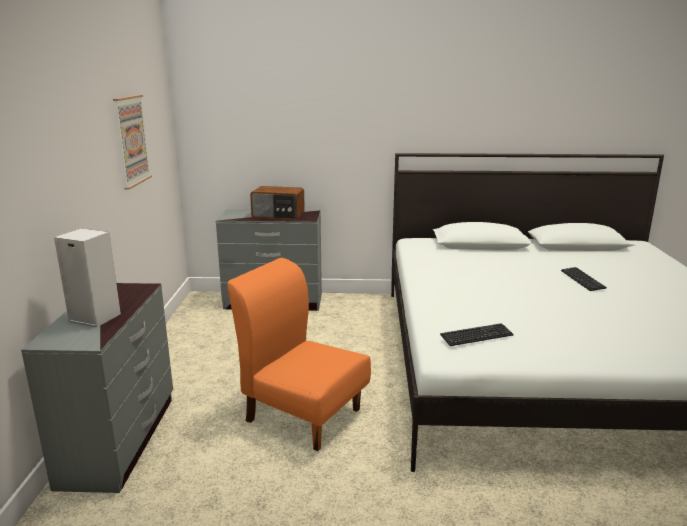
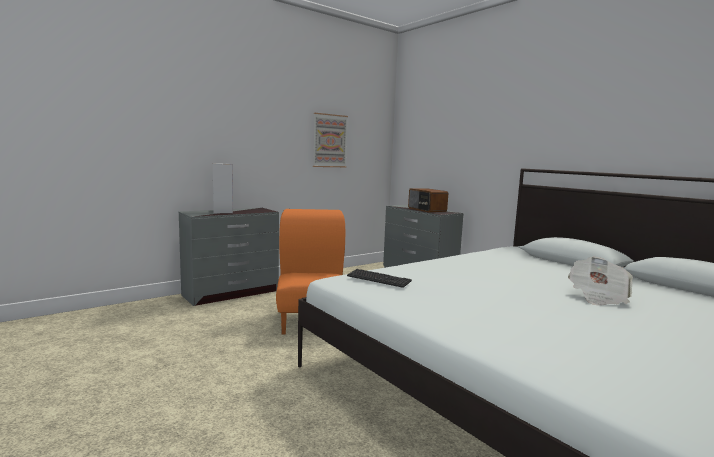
camera: 50 degrees right, 10 degrees down
keyboard [561,267,607,291] -> newspaper [568,257,633,306]

